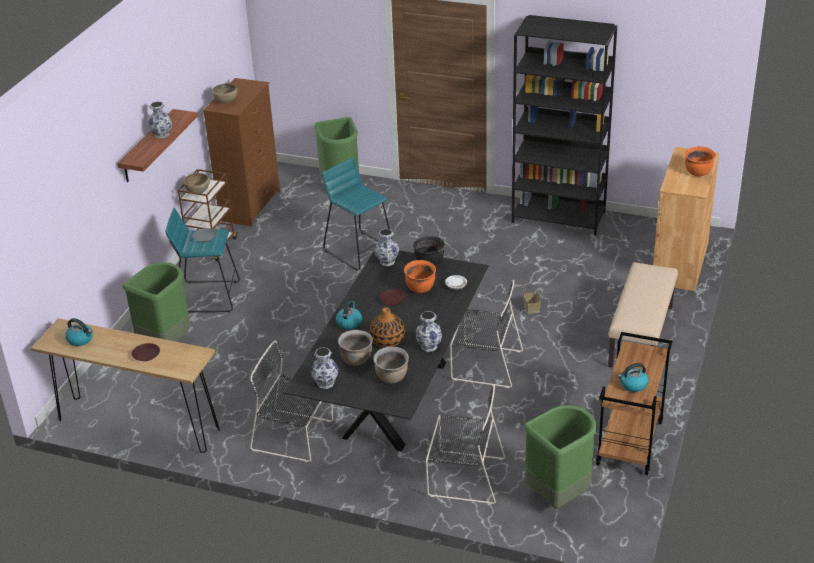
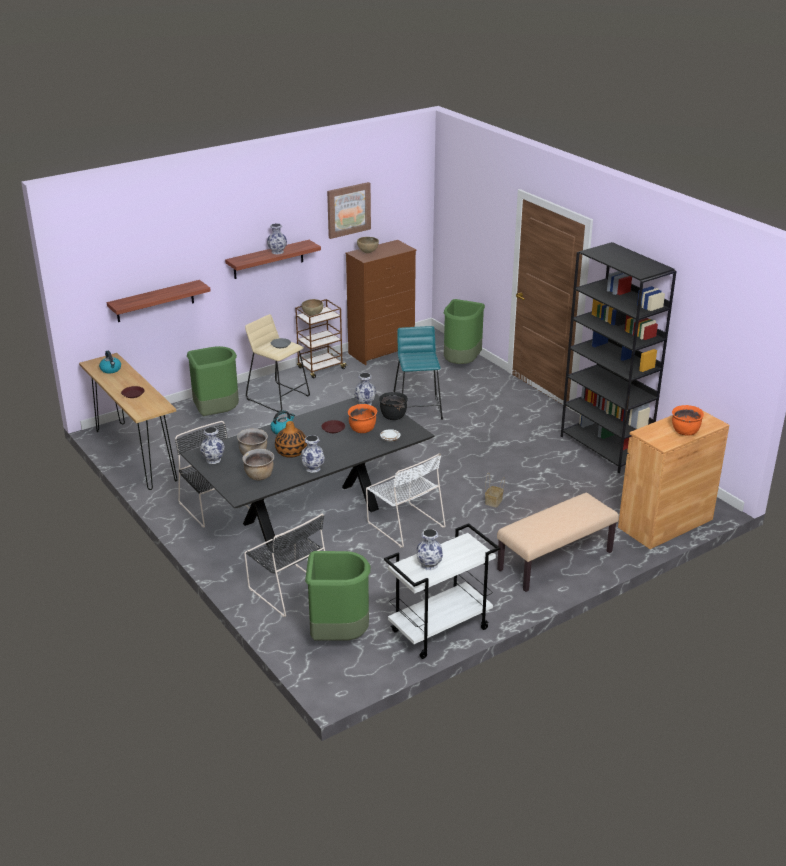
camera: 35 degrees right, 5 degrees down
turquoise stool [165,208,240,312] -> beige stool [245,314,310,412]
black chair [450,280,523,388] -> white chair [366,453,446,548]
brown cart [596,332,672,475] -> white cart [384,523,500,659]
kettle [617,363,649,392] -> vase [416,529,443,570]
none -> shelf [107,280,211,322]
none -> picture [327,182,371,239]

